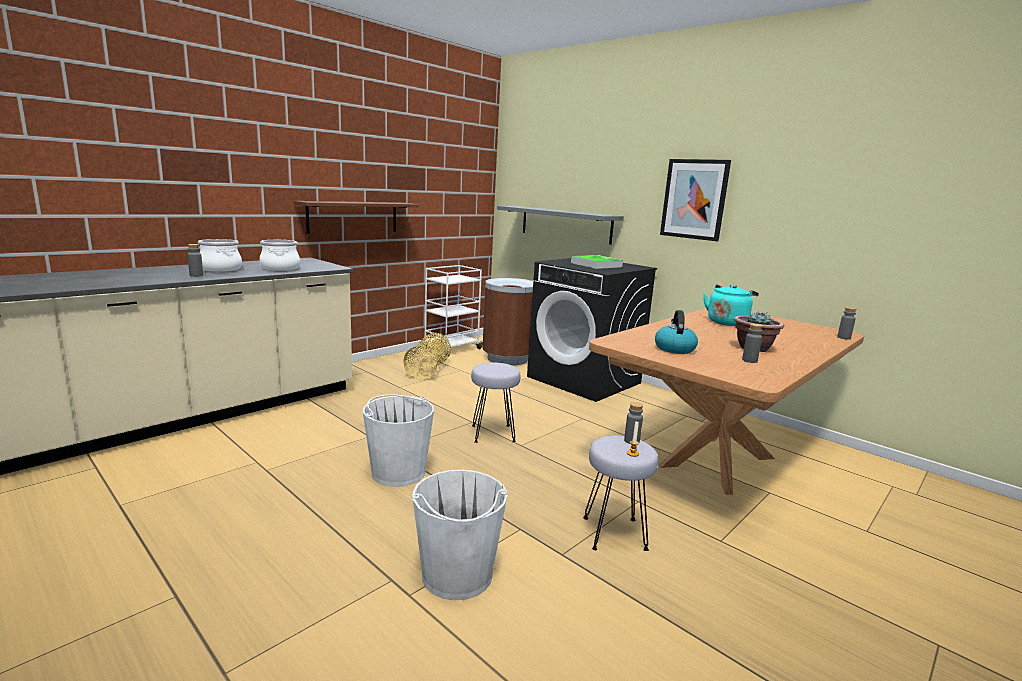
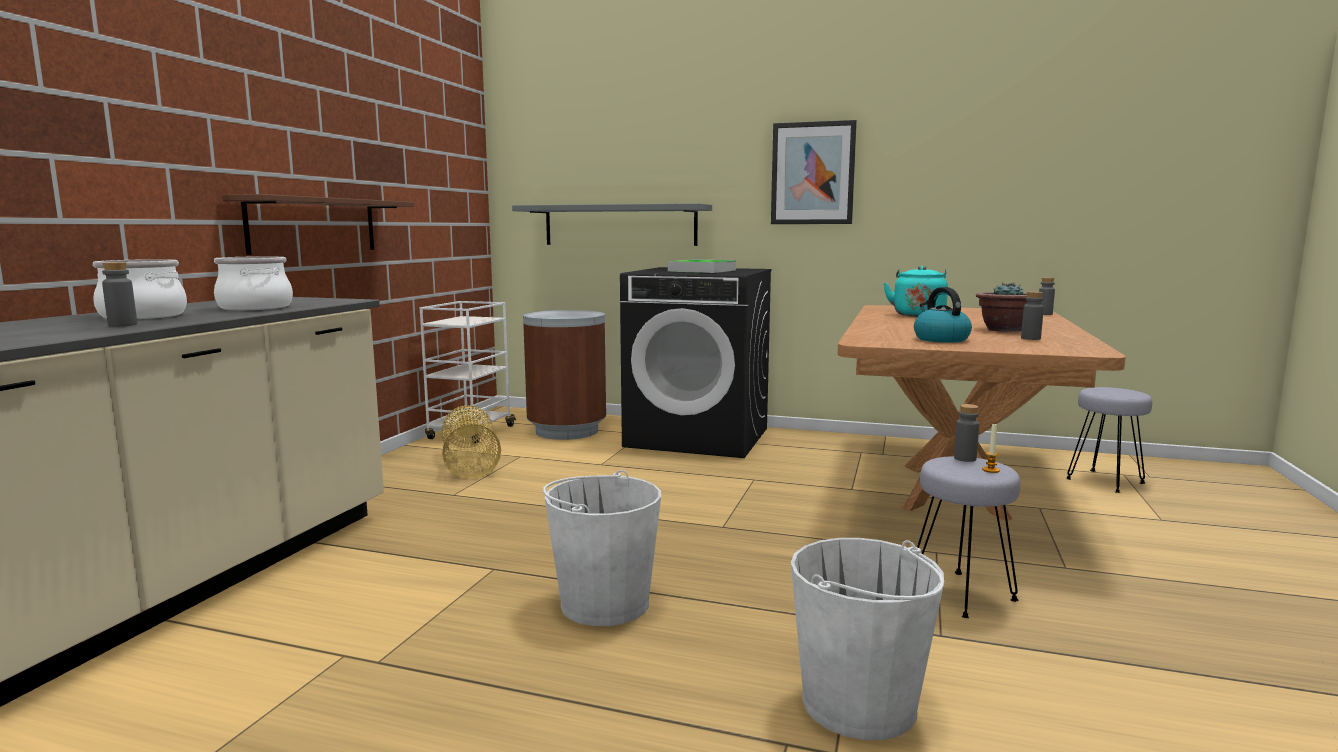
camera: 25 degrees left, 5 degrees down
grey stool [471,362,520,443] -> grey stool moved to [1066,387,1152,493]

